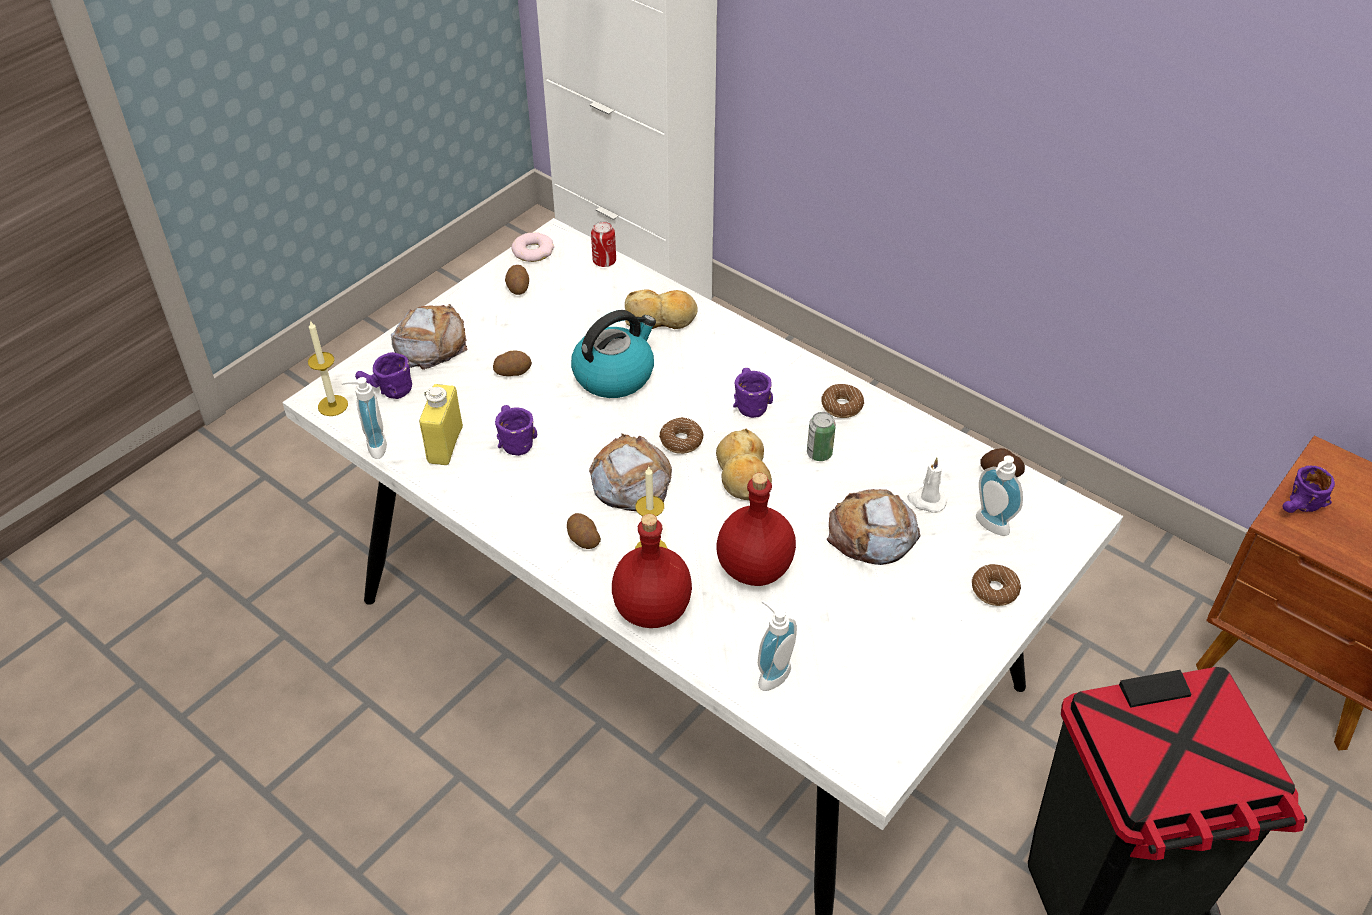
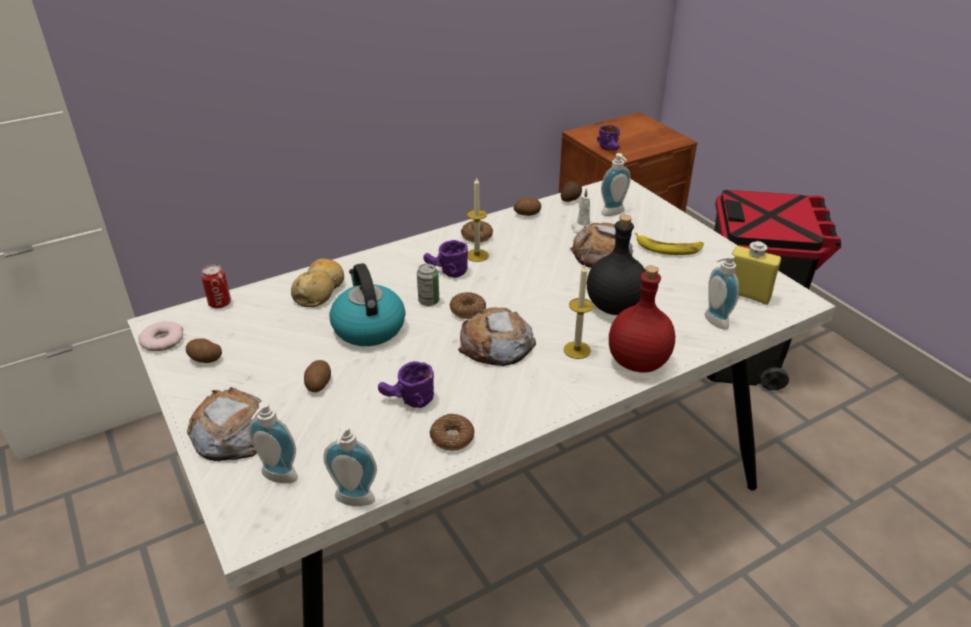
camera: 70 degrees left, 10 degrees down
candle [308,320,348,416] -> candle moved to [467,177,489,262]
purple mug [355,352,412,399] -> soap dispenser [248,401,298,483]
yellow bottle [419,384,463,465] -> yellow bottle moved to [732,241,781,305]
potato [567,513,601,549] -> potato moved to [513,197,541,216]
bread [716,429,772,500] -> none
red bottle [716,473,796,586] -> black bottle [587,215,645,315]
can [807,412,836,461] -> can moved to [417,264,439,306]
donut [972,564,1021,606] -> donut moved to [429,414,474,451]
none -> banana [635,233,704,255]

